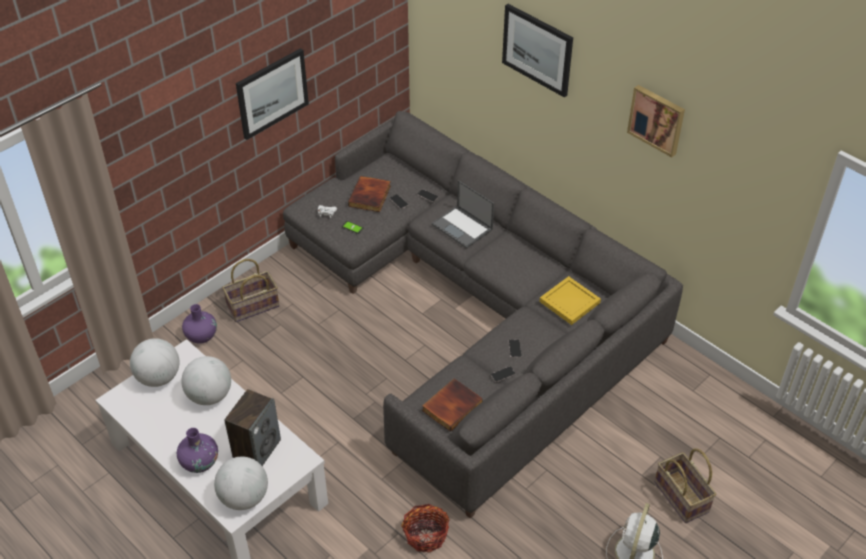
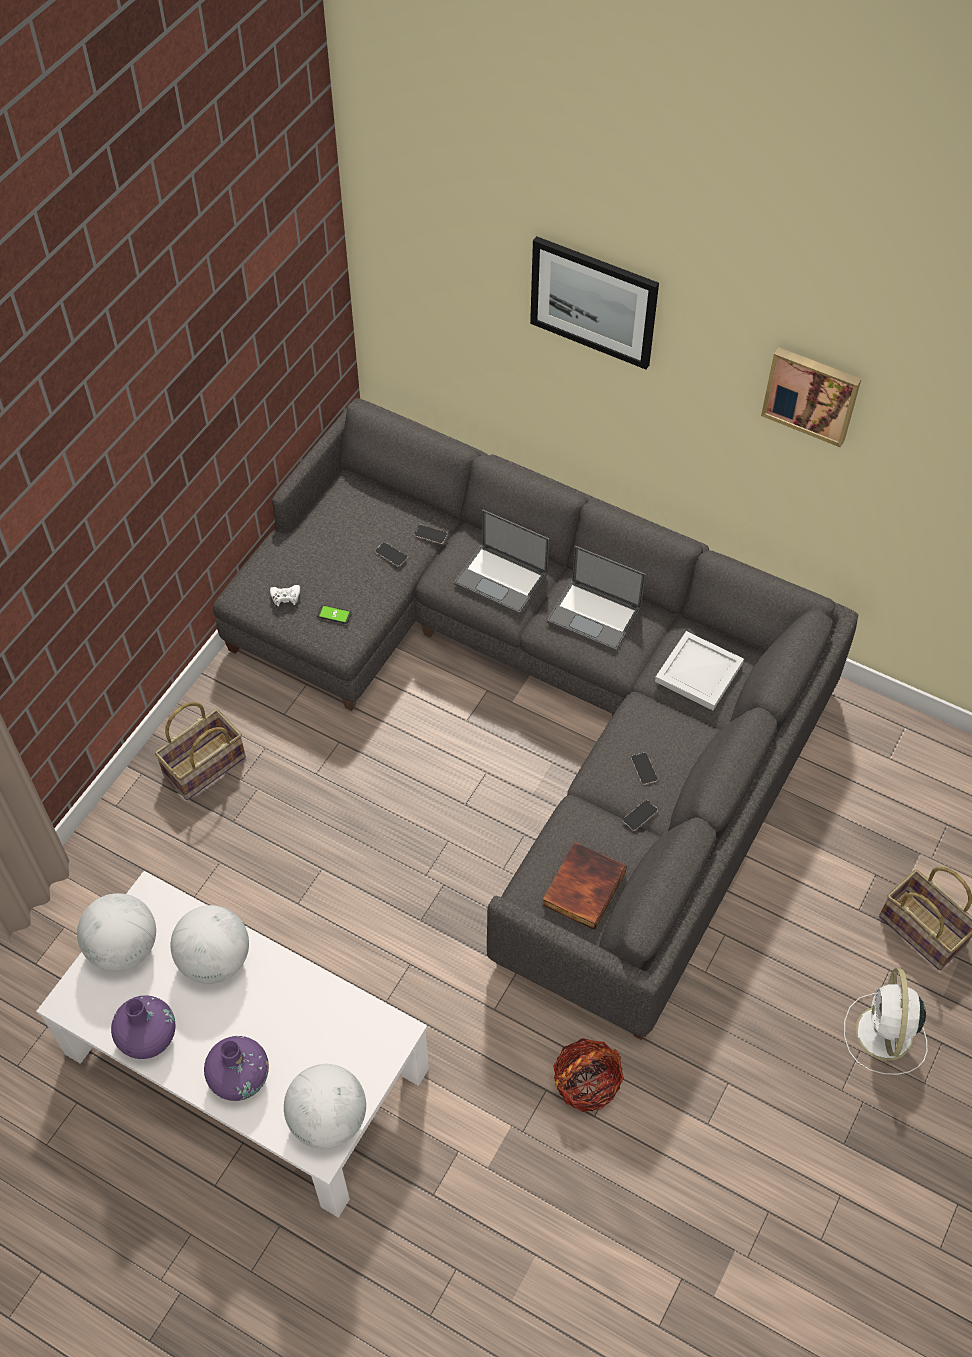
camera: 15 degrees left, 10 degrees up
purple vase [182,304,217,344] -> purple vase moved to [111,995,175,1059]
speaker [224,389,281,466] -> none
picture [236,48,309,140] -> none
book [348,176,391,212] -> none
yellow tray [539,276,601,325] -> white tray [655,631,744,710]
none -> laptop [547,546,646,651]

